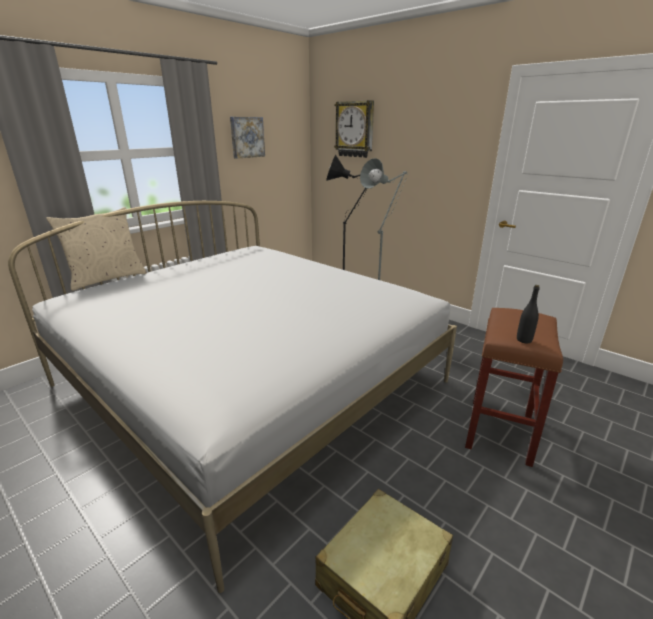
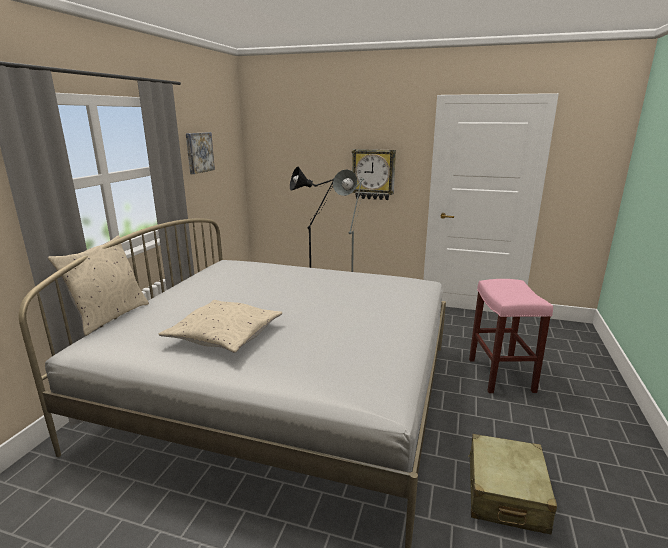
camera: 25 degrees left, 5 degrees down
wall clock [334,100,374,158] -> wall clock moved to [352,149,396,200]
brown stool [465,308,563,467] -> pink stool [469,279,553,393]
black bottle [517,285,540,343] -> none
none -> beige pillow [159,300,282,353]

